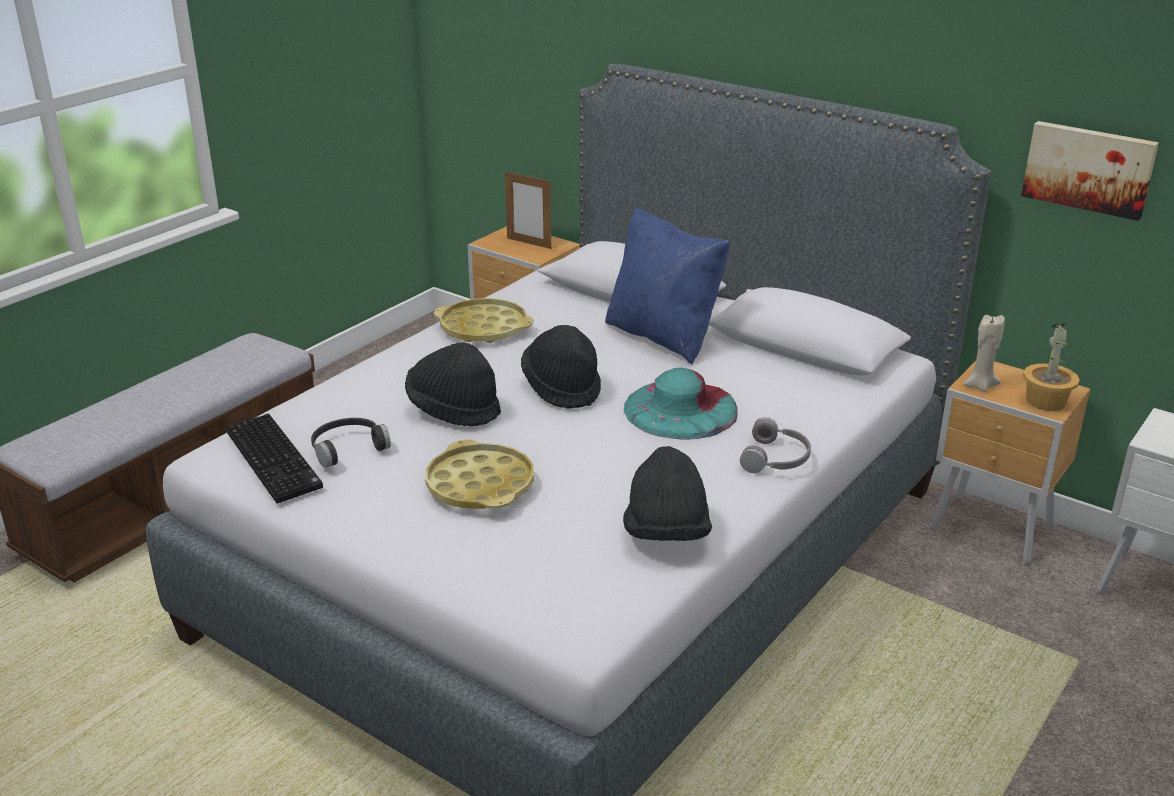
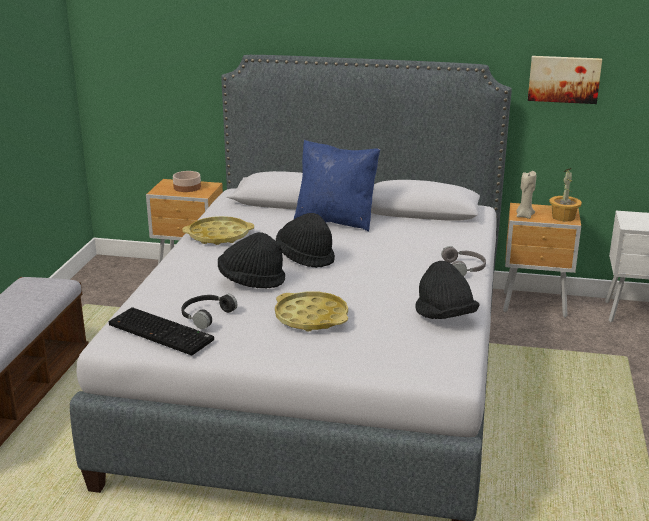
camera: 25 degrees left, 5 degrees down
picture frame [505,170,551,249] -> bowl [173,171,201,192]
turquoise hat [624,368,738,440] -> none

